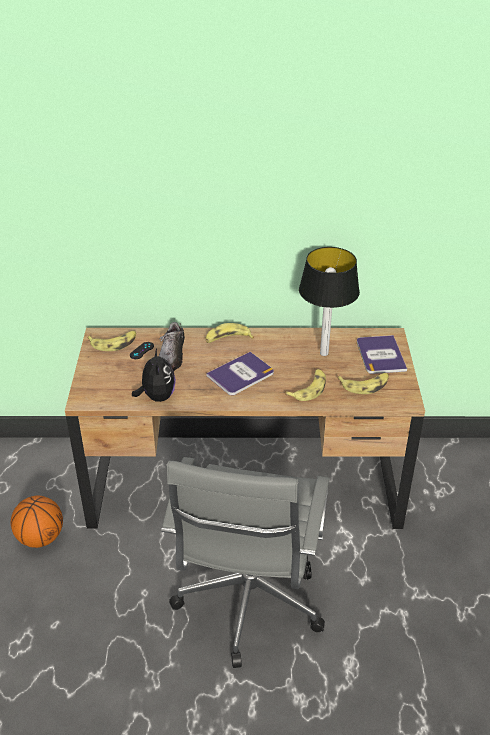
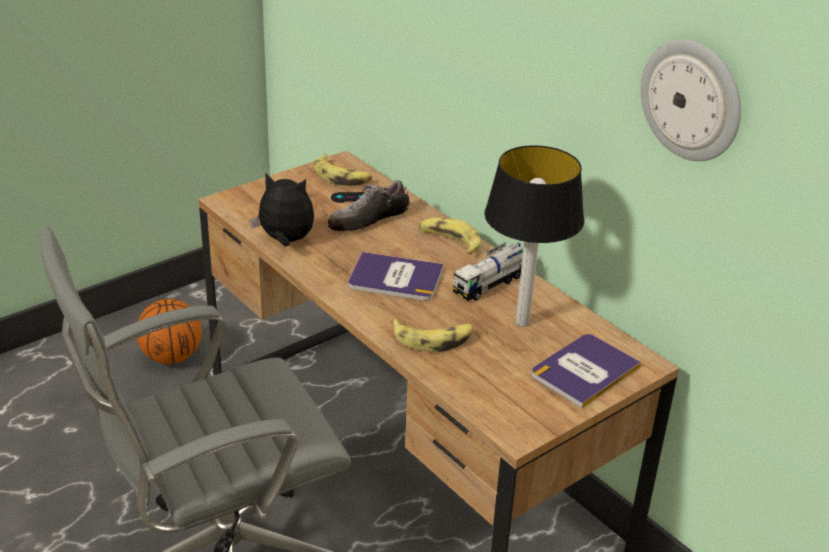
camera: 50 degrees right, 5 degrees down
plush toy [132,348,176,402] -> plush toy turned 120 degrees counterclockwise [249,173,314,247]
banana [337,373,389,394] -> none
none -> toy truck [453,242,523,301]
none -> wall clock [641,39,741,161]

